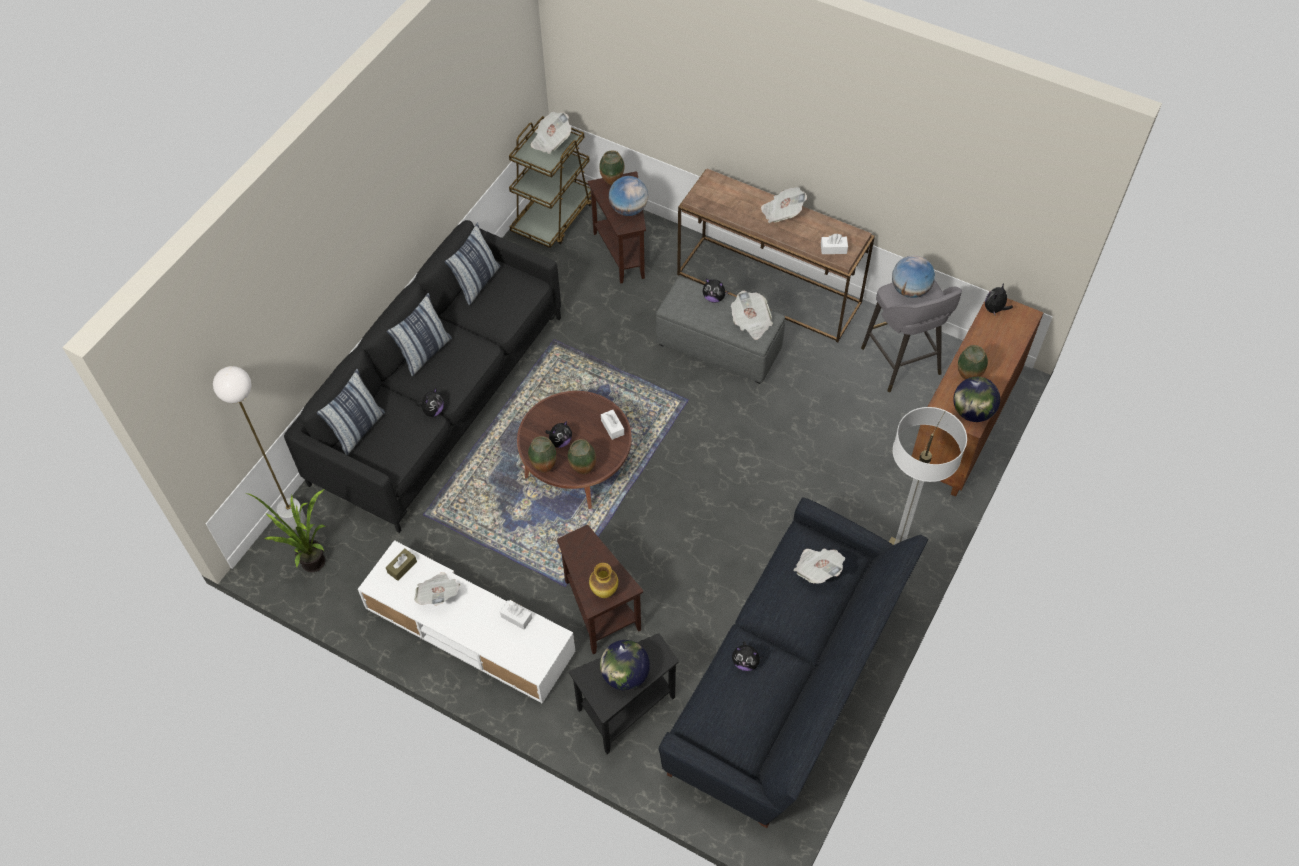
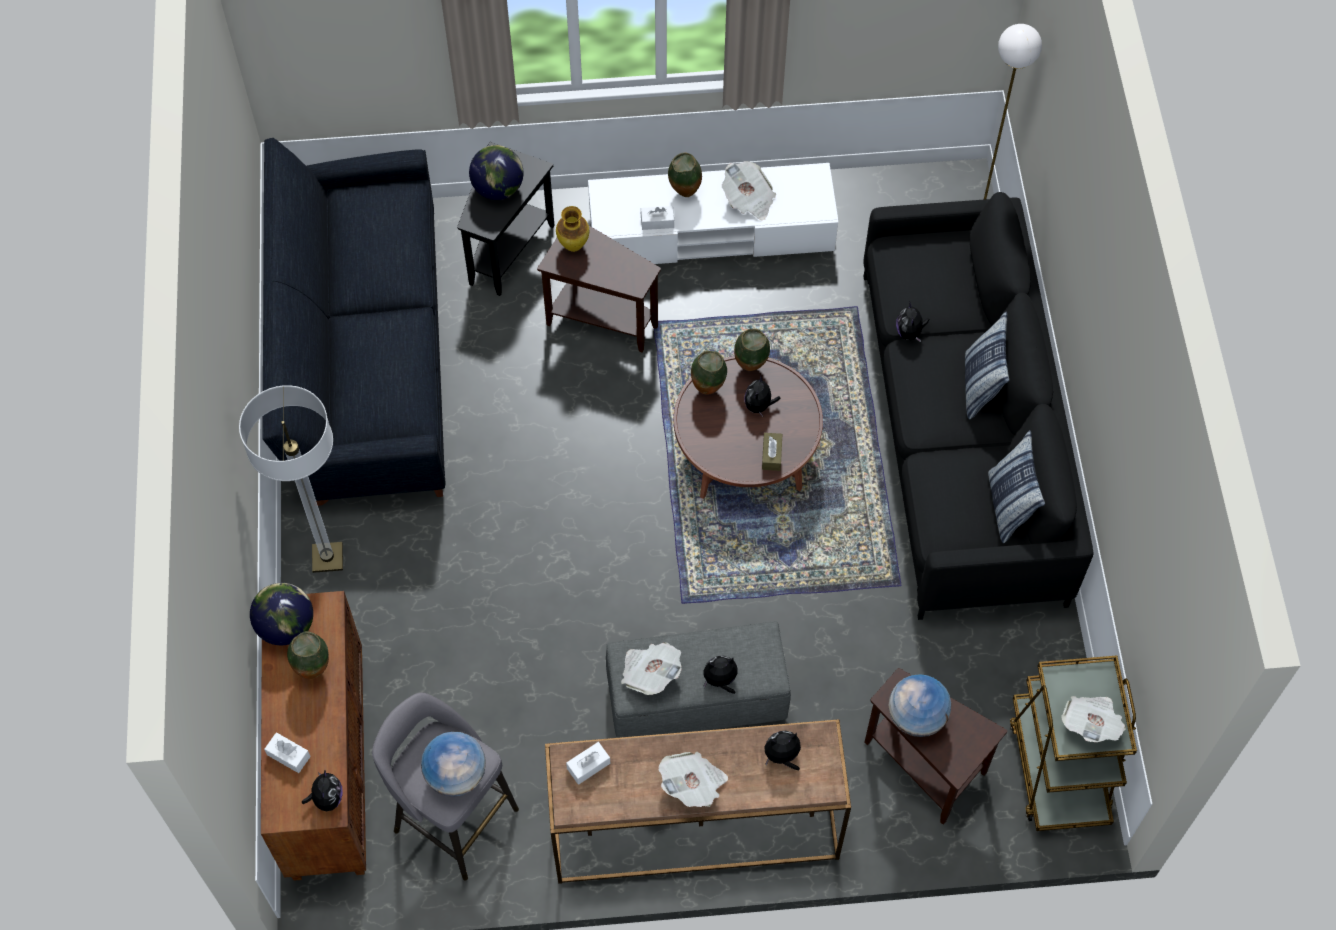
camera: 145 degrees right, 5 degrees up
potted plant [245,489,325,572] -> none
pillow [317,369,385,455] -> none
brown tissue box [386,548,417,581] -> brown tissue box moved to [762,433,782,471]
vase [600,151,624,185] -> vase moved to [668,153,702,197]
white tissue box [601,410,624,440] -> white tissue box moved to [264,732,310,773]
plush toy [732,641,763,671] -> plush toy moved to [764,731,801,770]
newspaper [793,548,845,583] -> none

